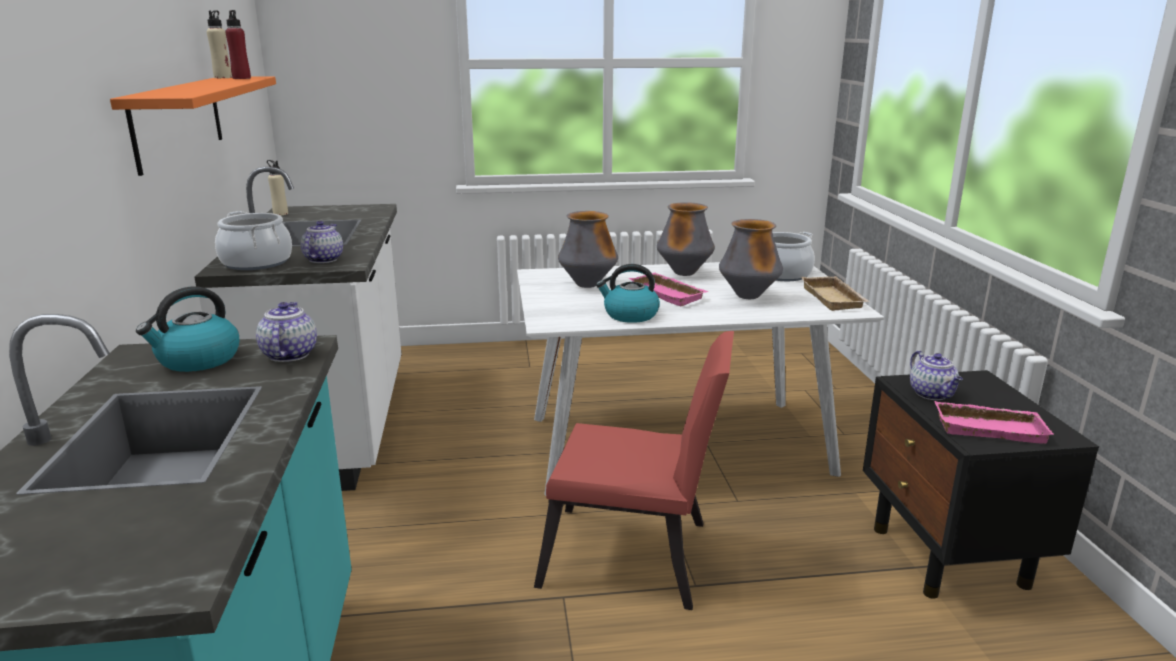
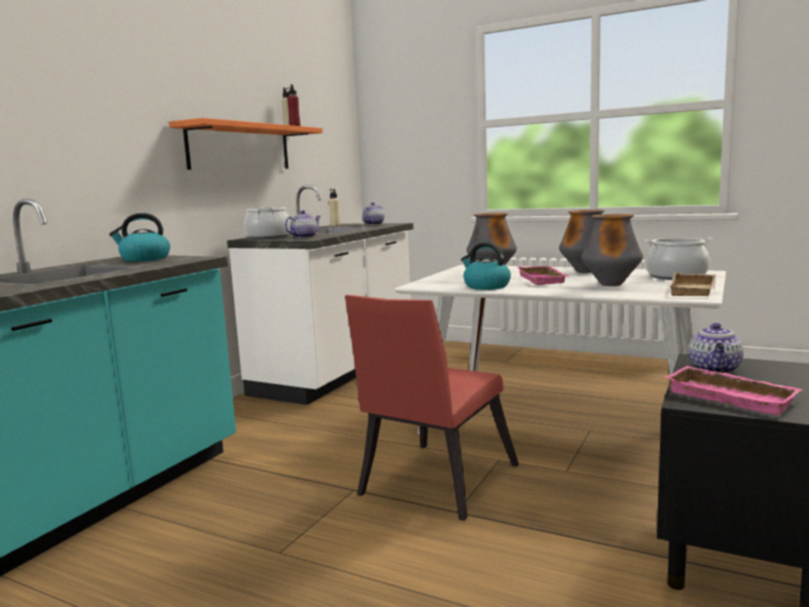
camera: 35 degrees right, 10 degrees down
teapot [256,302,317,362] -> teapot moved to [362,202,384,225]
red chair [534,331,734,610] -> red chair turned 75 degrees clockwise [345,295,519,521]

